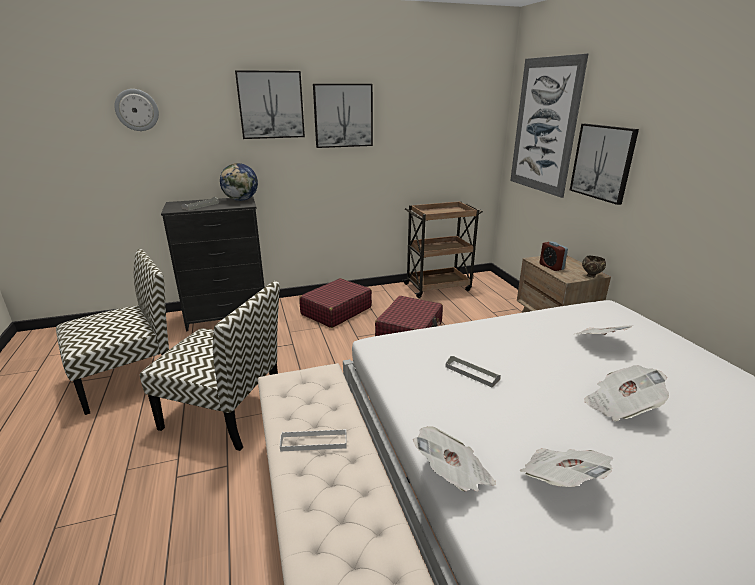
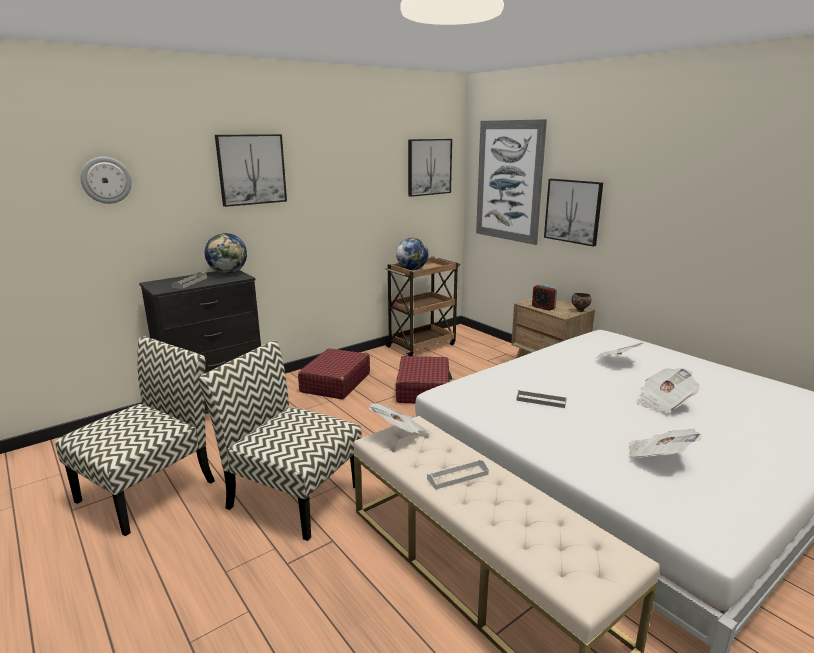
camera: 20 degrees left, 5 degrees down
chair [140,281,280,451] -> chair turned 150 degrees counterclockwise [199,340,362,541]
picture [313,84,373,148] -> picture moved to [408,139,452,197]
newspaper [413,426,496,492] -> newspaper moved to [368,403,429,434]
none -> globe [396,238,429,270]

